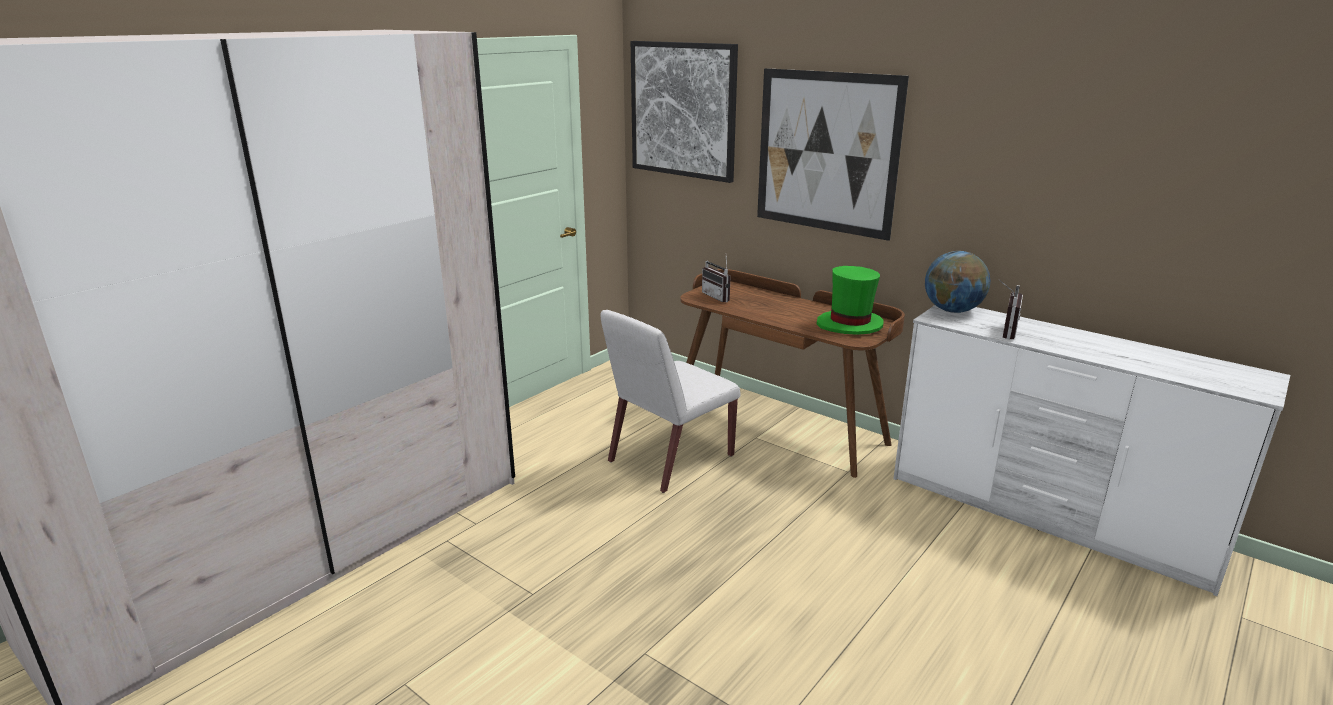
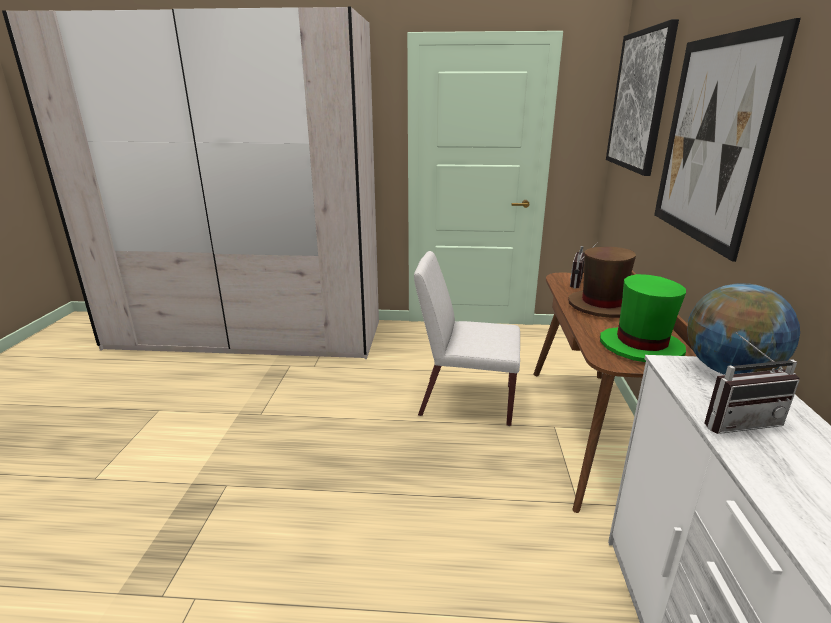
camera: 55 degrees right, 0 degrees up
none -> brown hat [568,247,636,318]

